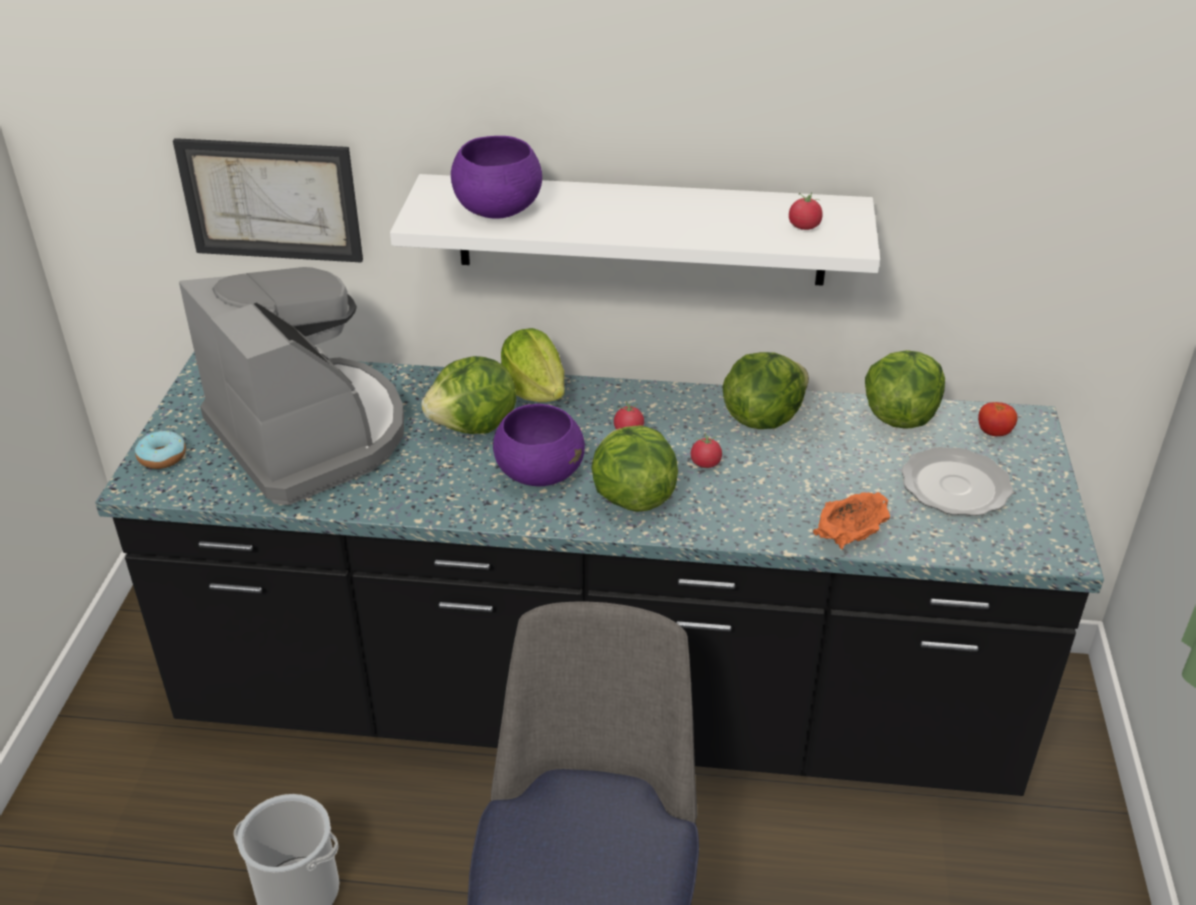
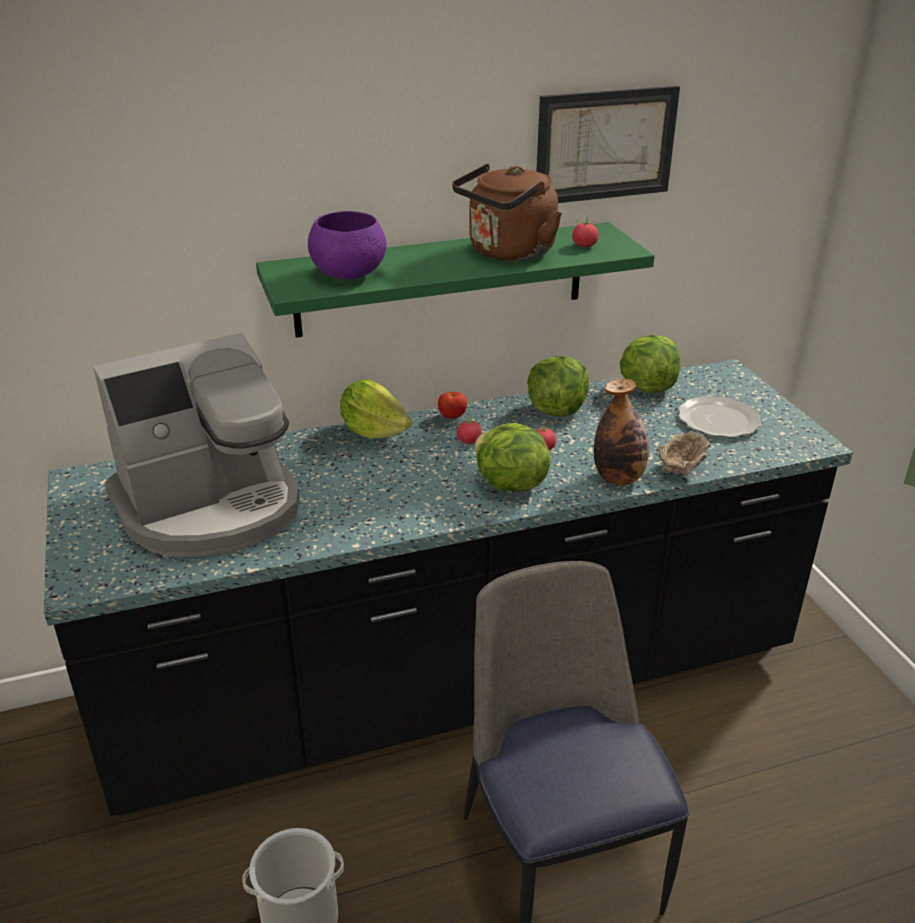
camera: 25 degrees left, 5 degrees down
donut [135,430,186,469] -> none
picture [173,138,363,263] -> picture moved to [536,86,680,203]
coffee machine [179,267,404,505] -> coffee machine turned 120 degrees clockwise [93,333,299,557]
white shelf [390,174,880,286] -> green shelf [256,222,655,338]
lettuce [421,356,516,434] -> none
purple bowl [493,404,585,486] -> none
orange bowl [813,492,890,549] -> beige bowl [657,431,711,476]
tomato [978,402,1018,436] -> tomato moved to [438,392,467,419]
none -> brown kettle [452,163,562,261]
none -> bottle [594,378,649,485]

